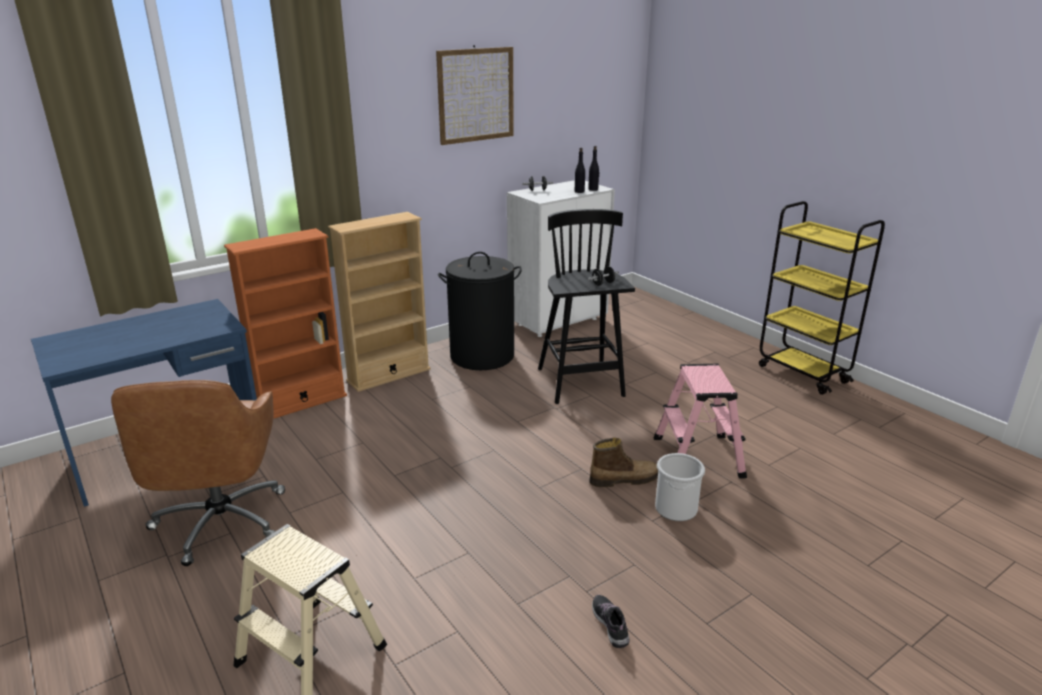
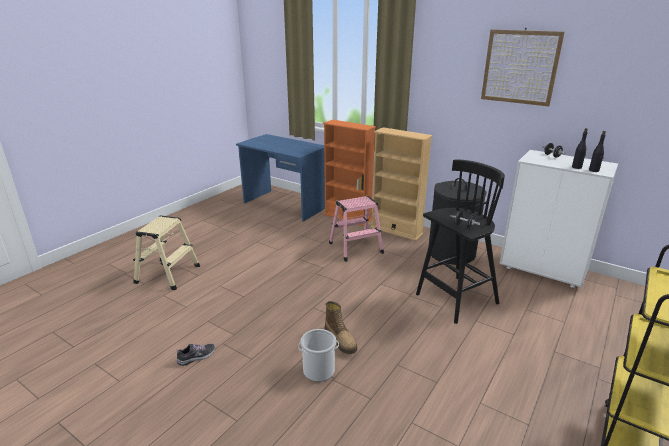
camera: 70 degrees right, 0 degrees up
brown office chair [111,380,285,566] -> none
pink step ladder [654,364,747,479] -> pink step ladder moved to [329,196,384,262]

